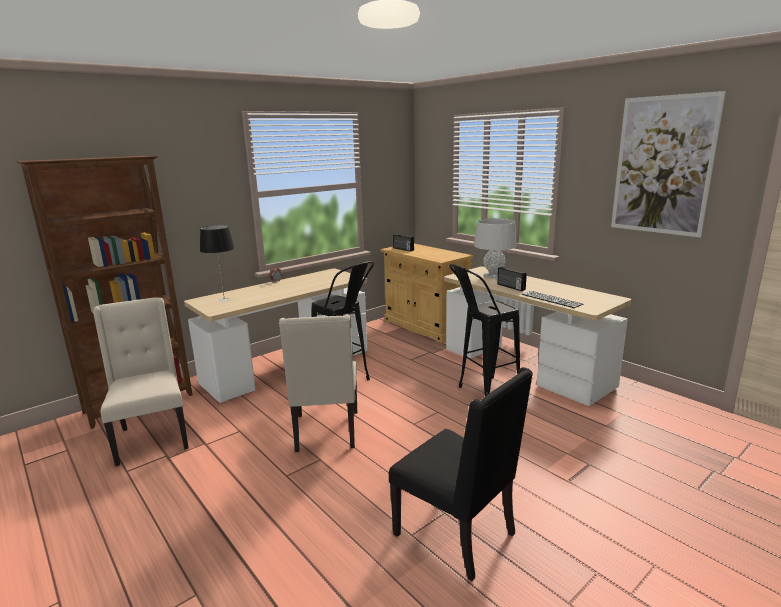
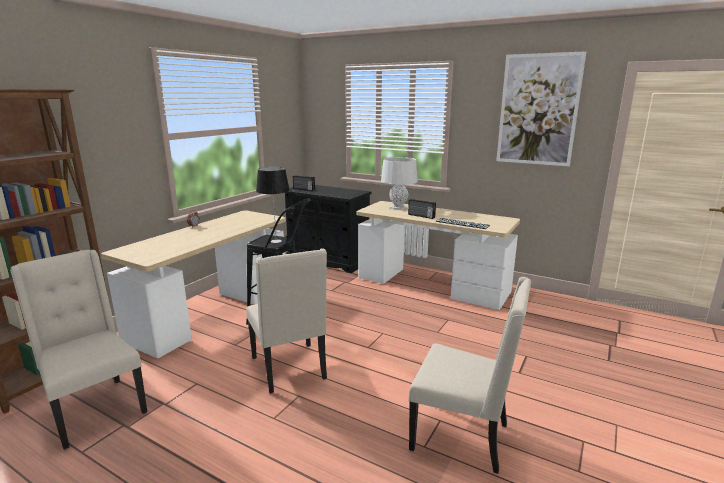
camera: 20 degrees left, 0 degrees up
table lamp [200,225,235,302] -> table lamp moved to [256,167,290,243]
beige cabinet [381,244,473,344] -> black cabinet [285,185,371,273]
black chair [389,367,533,581] -> beige chair [408,277,531,474]
black stool [449,264,520,396] -> none

